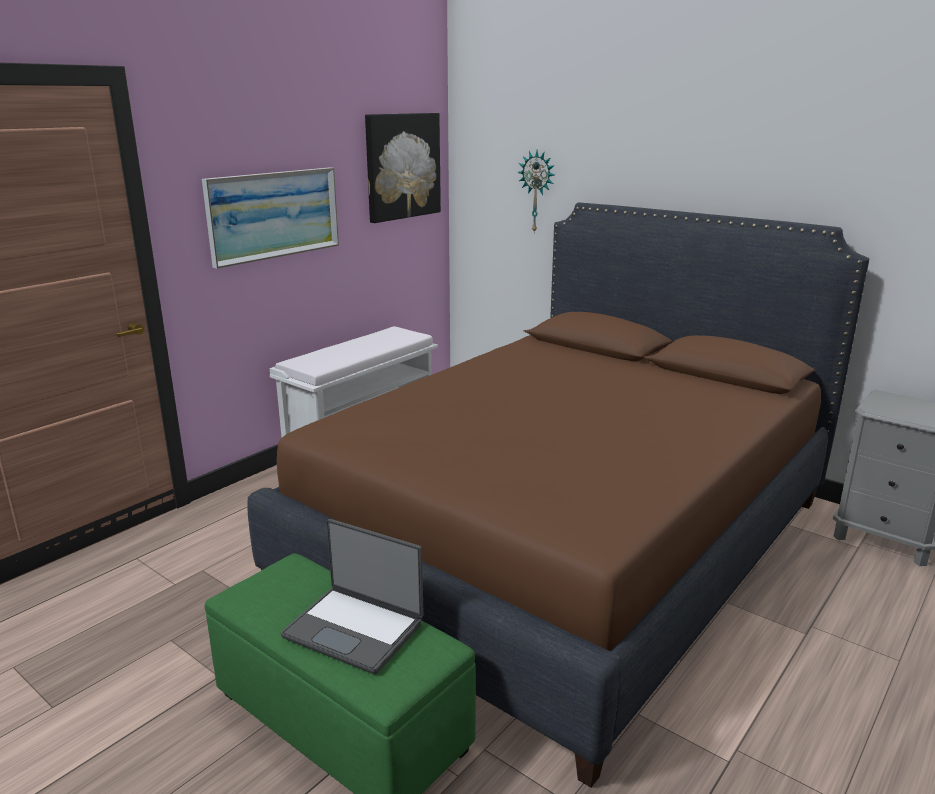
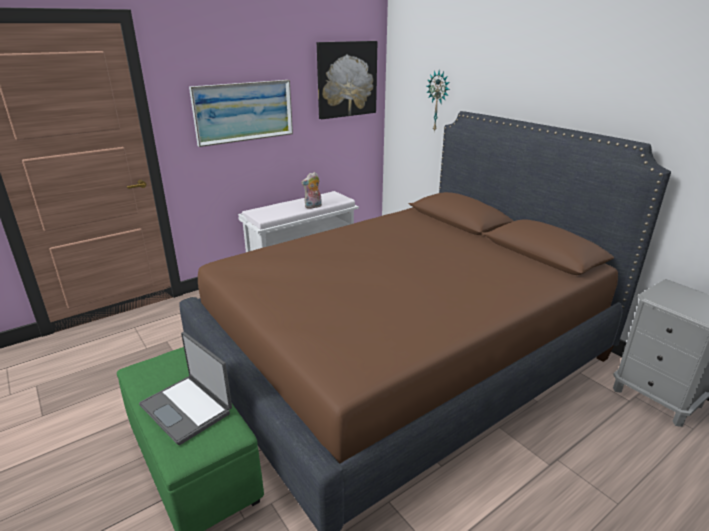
camera: 15 degrees right, 5 degrees up
none -> plush toy [301,172,322,209]

